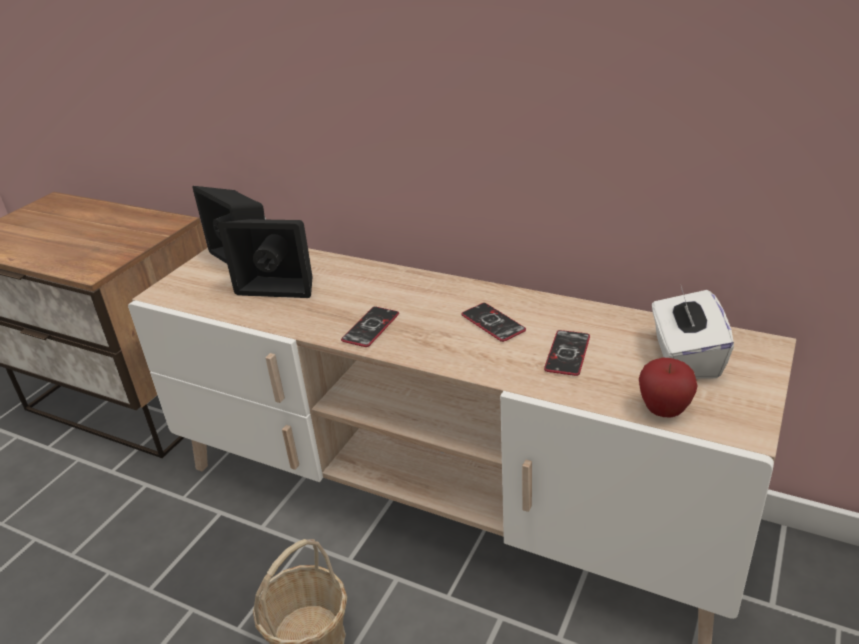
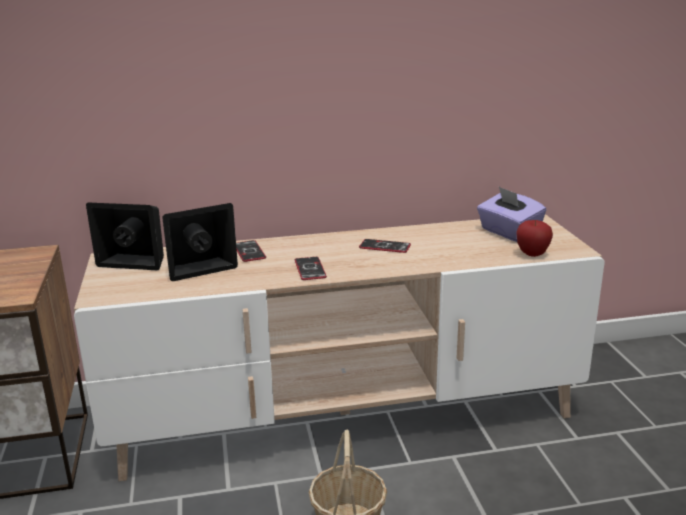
camera: 40 degrees left, 10 degrees down
phone [544,330,590,376] -> phone moved to [236,240,266,262]
white tissue box [652,286,734,379] -> purple tissue box [477,187,546,242]

